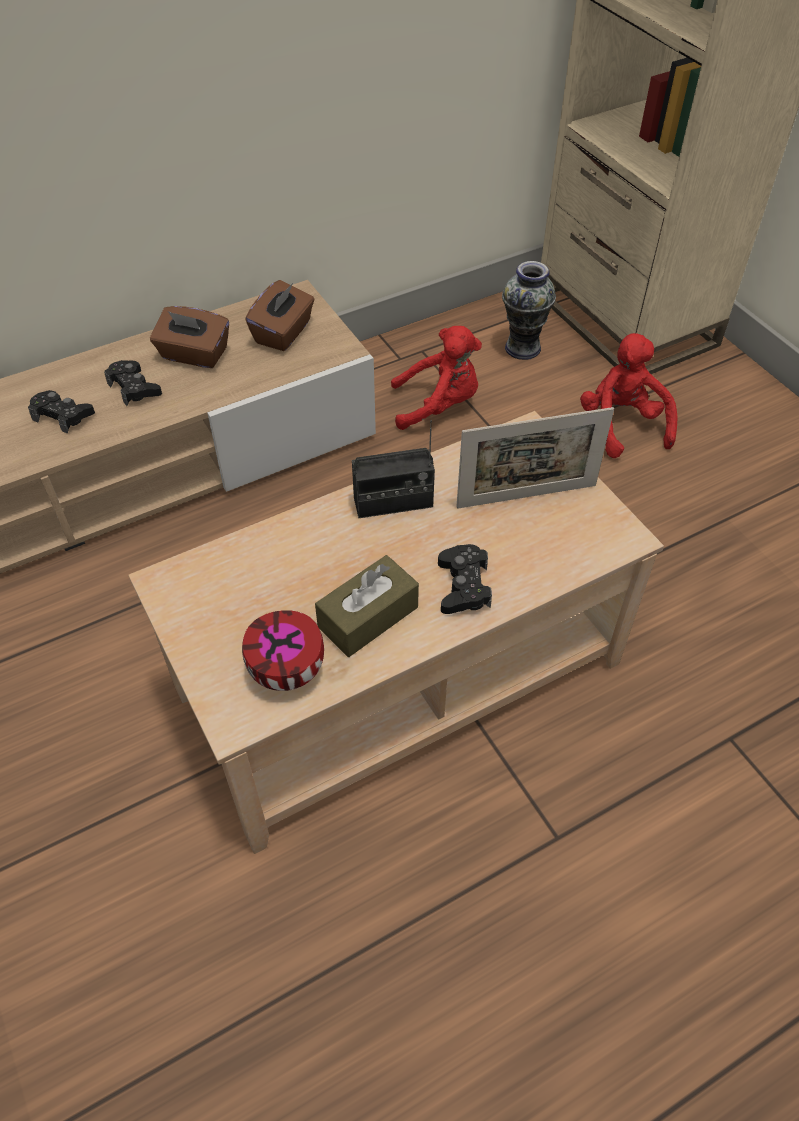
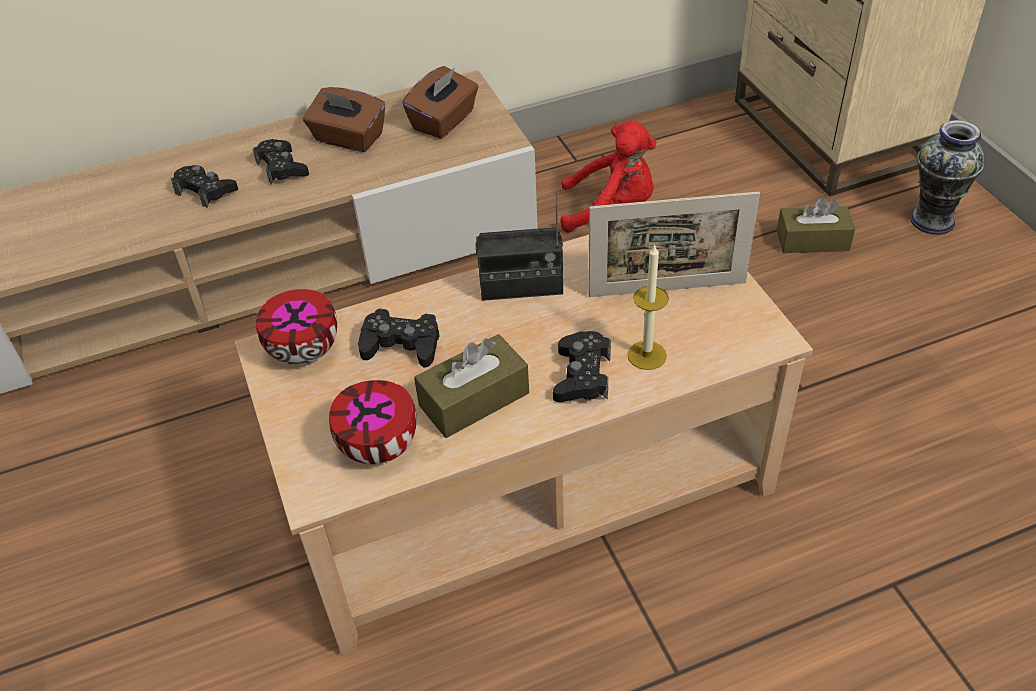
camera: 10 degrees right, 5 degrees down
vase [502,261,556,360] -> vase moved to [910,120,984,235]
red plush toy [580,333,678,458] -> brown tissue box [777,197,855,253]
none -> bowl [256,289,337,365]
none -> black game controller [358,308,440,368]
none -> candle [627,244,669,370]

